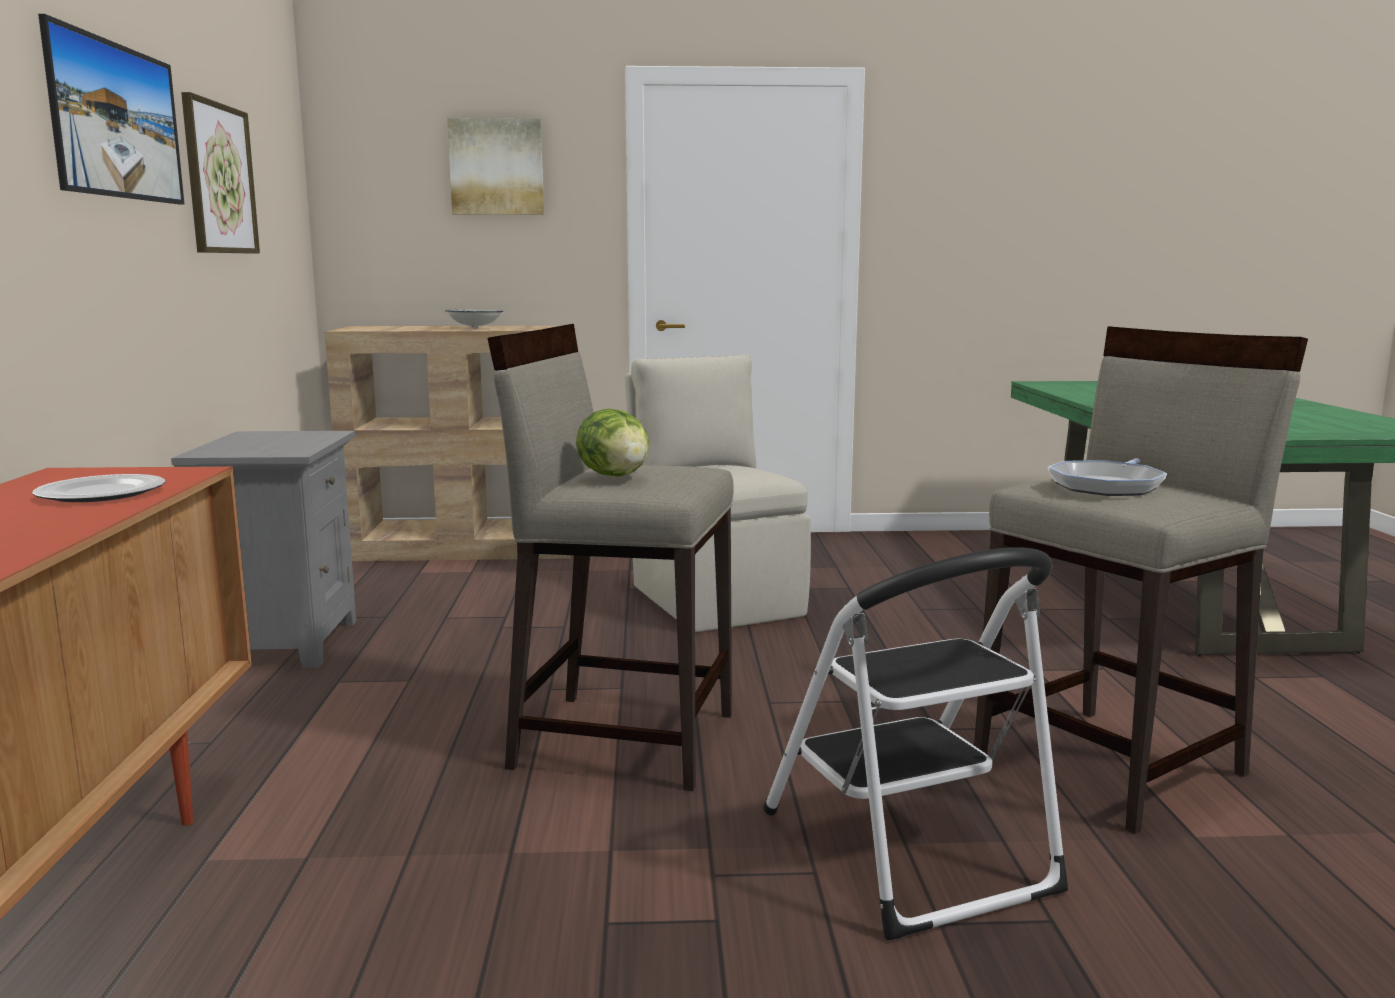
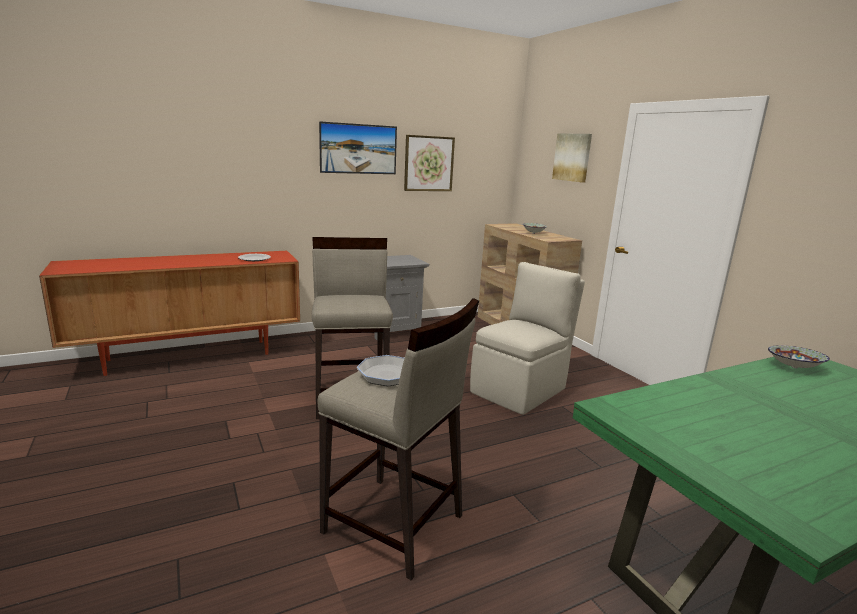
camera: 65 degrees right, 5 degrees up
lettuce [576,408,649,476] -> none
step ladder [763,547,1068,940] -> none
none -> bowl [768,345,830,368]

